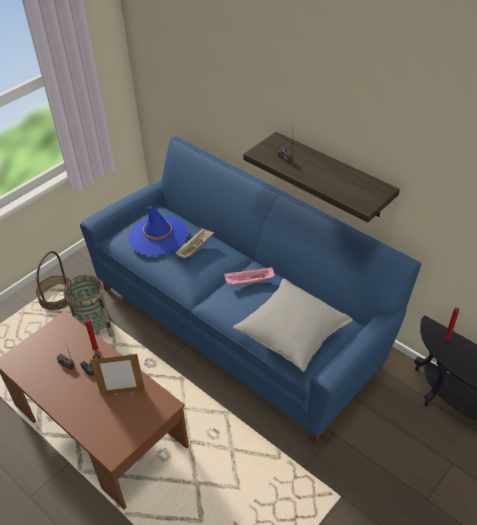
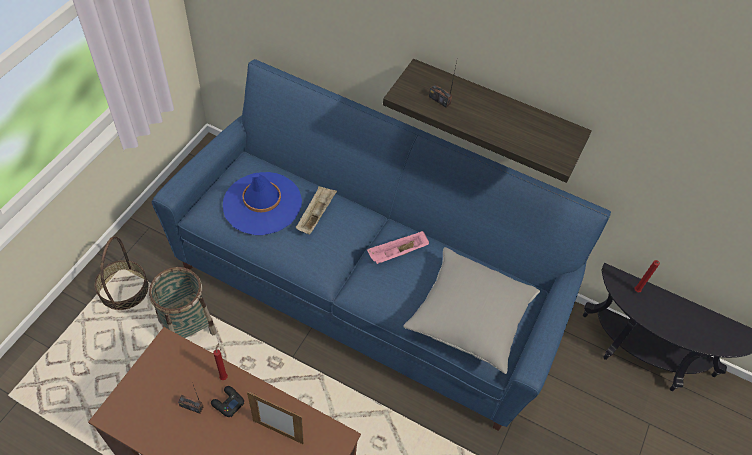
camera: 20 degrees left, 10 degrees up
picture frame [90,354,145,395] -> picture frame turned 45 degrees clockwise [247,391,304,444]

